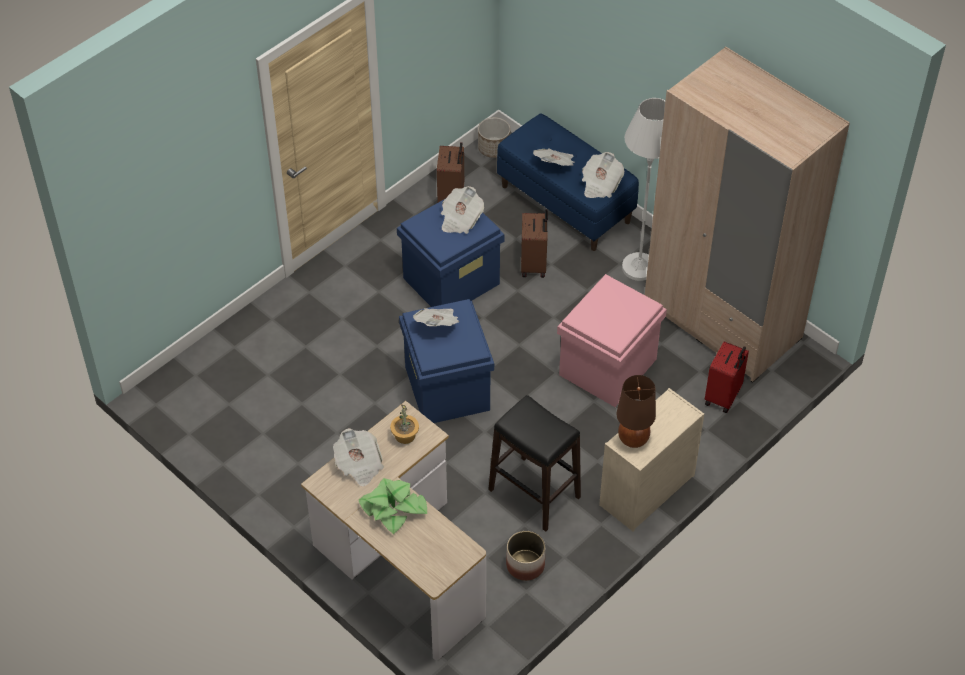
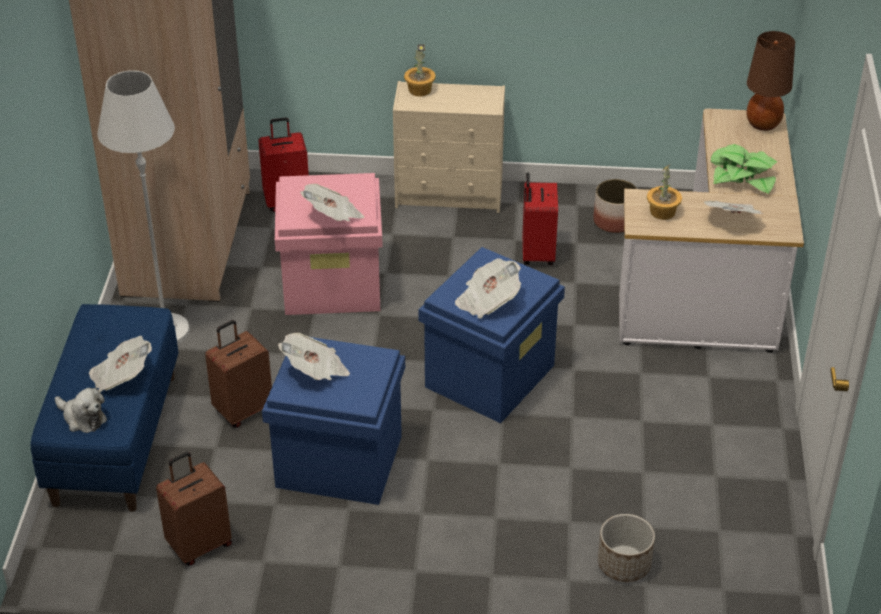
camera: 130 degrees left, 10 degrees down
planter [478,117,511,158] -> planter moved to [598,514,655,582]
black stool [488,395,581,532] -> red suitcase [523,173,558,265]
newspaper [582,152,624,198] -> newspaper moved to [300,184,365,221]
brown table lamp [617,375,656,448] -> brown table lamp moved to [746,31,795,131]
none -> plush toy [55,388,107,433]
none -> potted plant [404,44,436,96]

